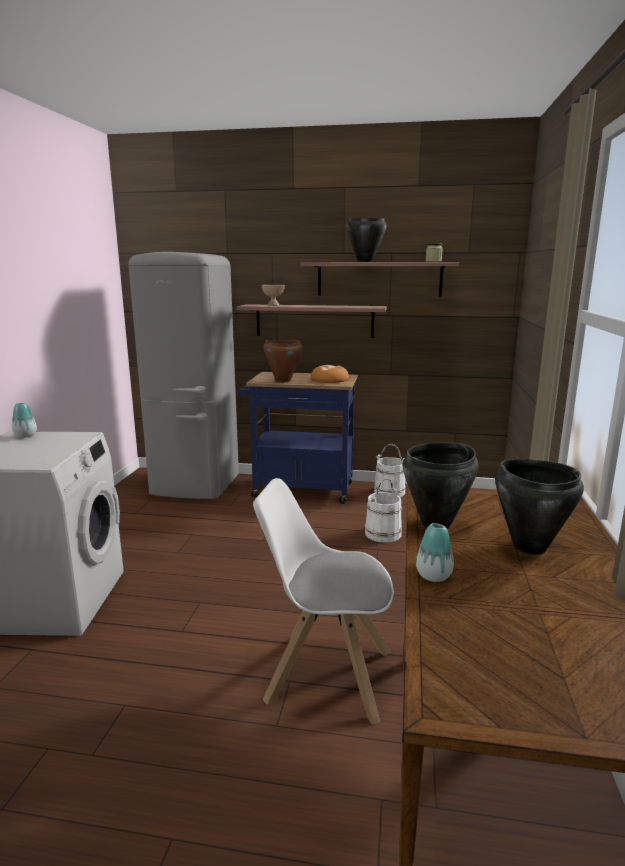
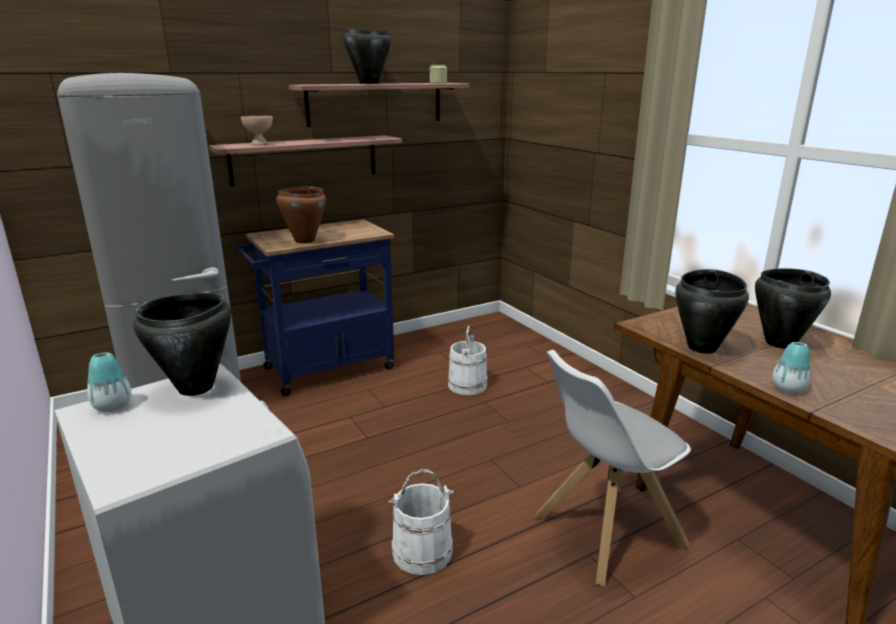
camera: 40 degrees left, 5 degrees up
bread [310,365,349,383] -> none
white bucket [374,444,406,497] -> white bucket moved to [389,469,453,575]
none -> black cooking pot [133,293,231,396]

